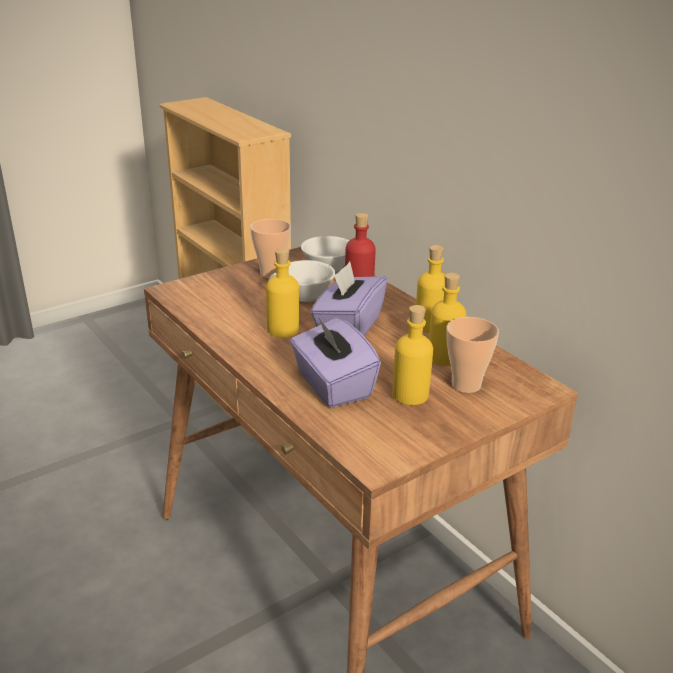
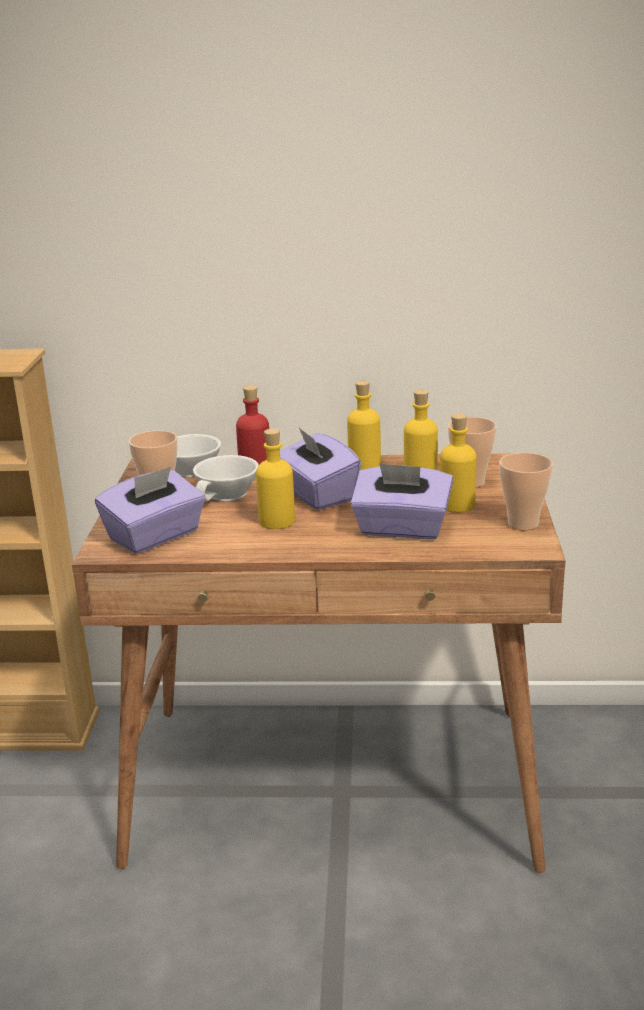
camera: 50 degrees left, 5 degrees down
none -> purple tissue box [95,467,205,554]
none -> cup [499,453,553,530]

